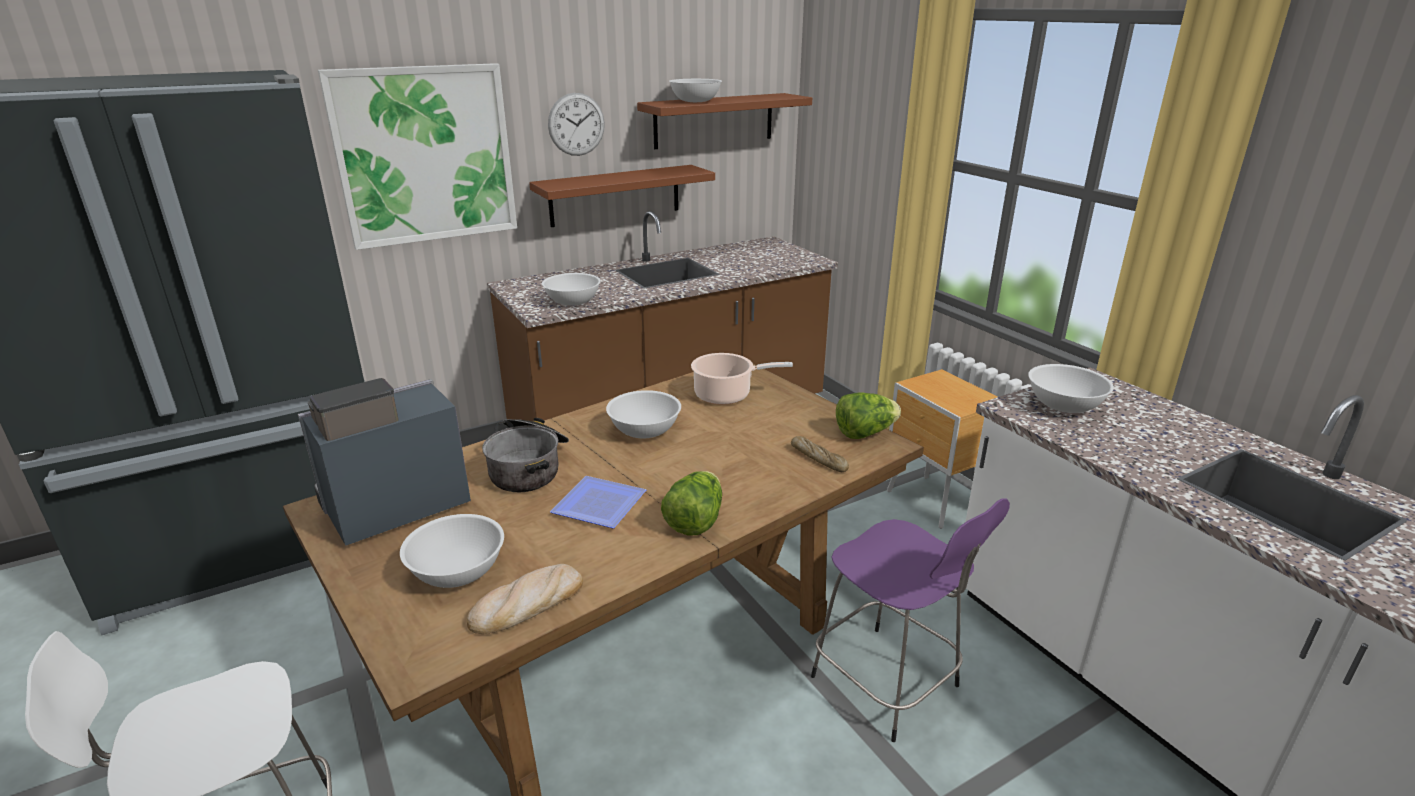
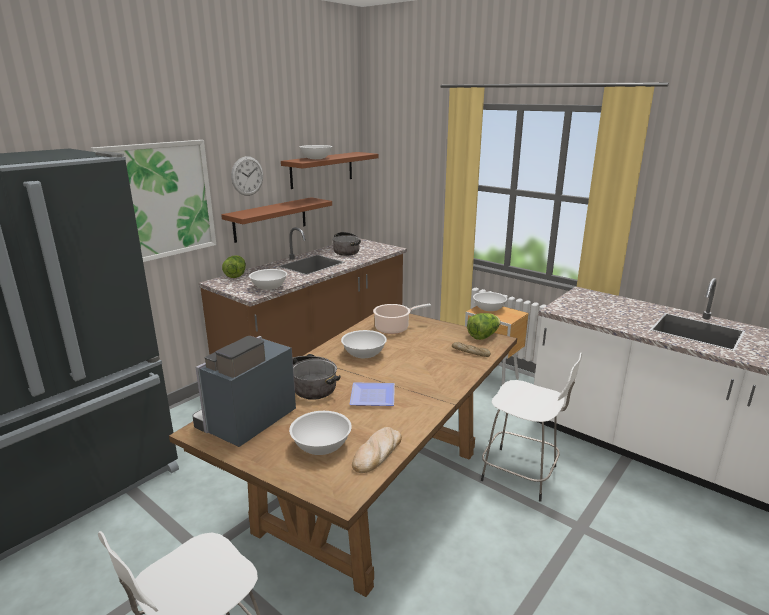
camera: 20 degrees left, 5 degrees down
lettuce [661,471,722,536] -> lettuce moved to [222,255,246,278]
purple stool [811,499,1010,742] -> white stool [481,353,582,502]
white bowl [1028,364,1114,413] -> white bowl moved to [473,292,507,311]
none -> cooking pot [333,232,361,256]

